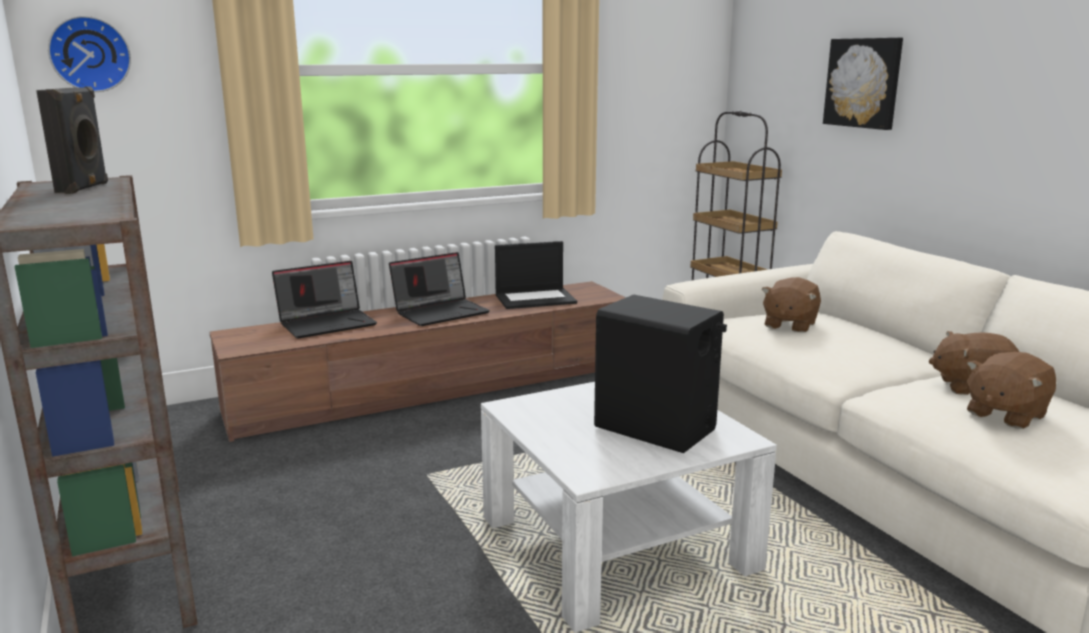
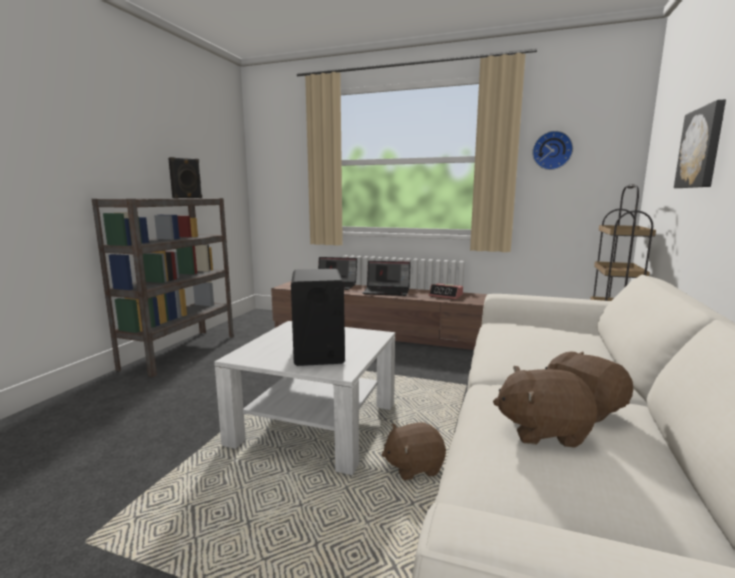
camera: 45 degrees right, 5 degrees down
wall clock [48,16,131,92] -> wall clock moved to [532,131,573,170]
laptop [495,241,577,309] -> alarm clock [429,283,463,299]
brown plush toy [761,277,821,332] -> brown plush toy moved to [381,422,446,481]

